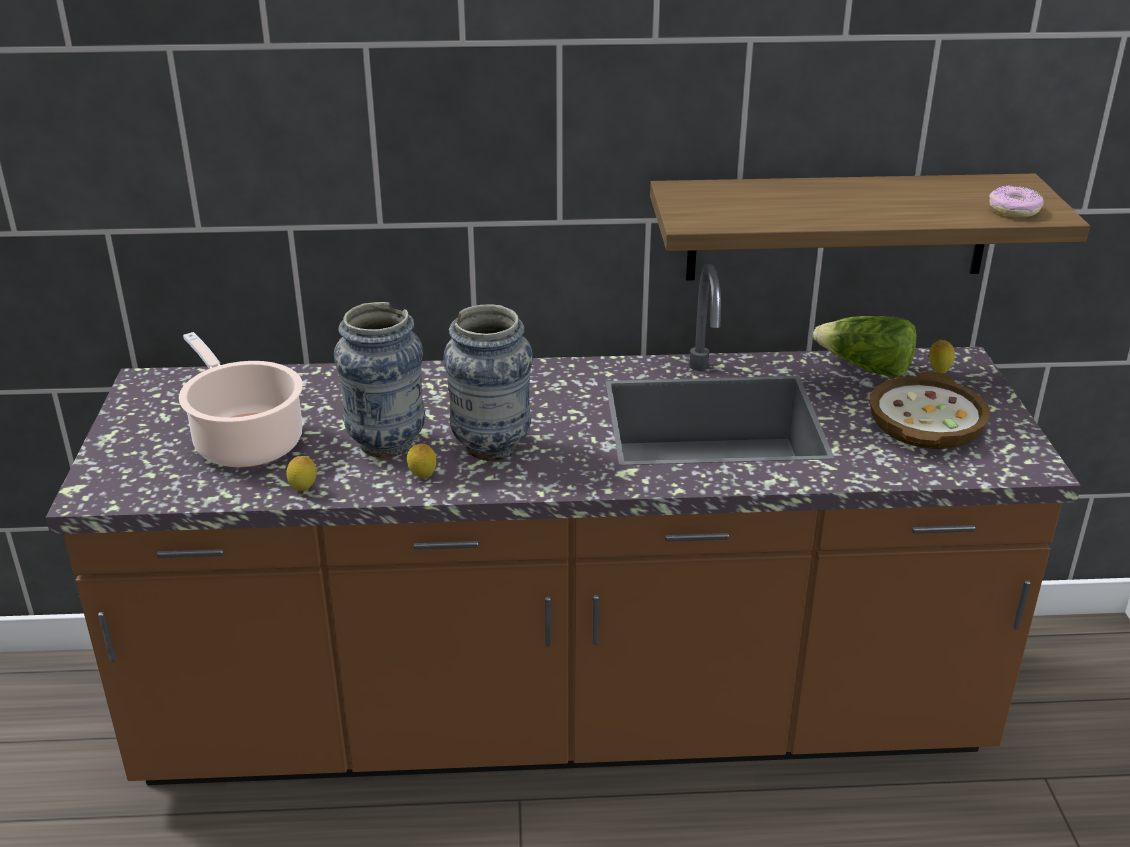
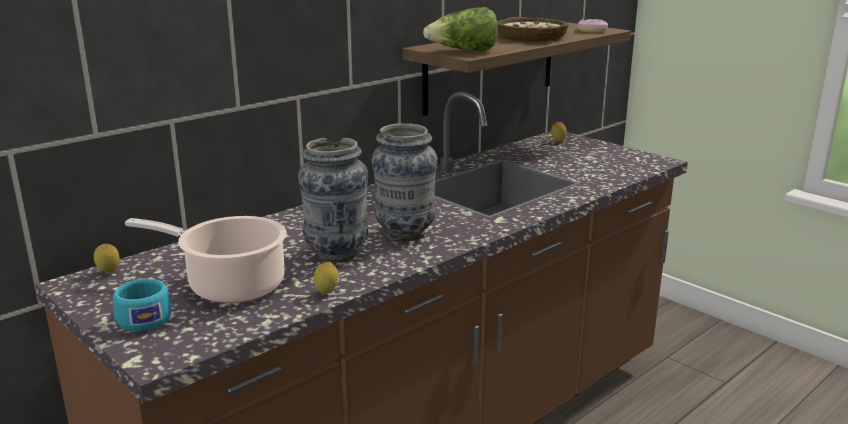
camera: 40 degrees left, 10 degrees down
lemon [407,444,436,479] -> lemon moved to [94,244,119,273]
lettuce [813,316,917,378] -> lettuce moved to [423,7,498,51]
bowl [870,372,990,449] -> bowl moved to [497,17,569,41]
none -> turquoise cup [113,279,172,331]

